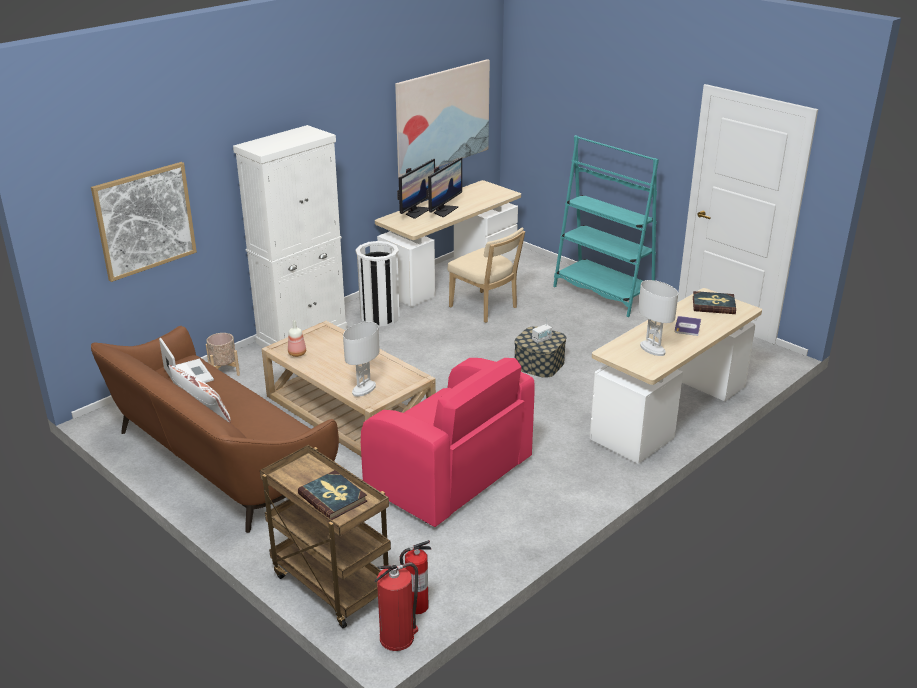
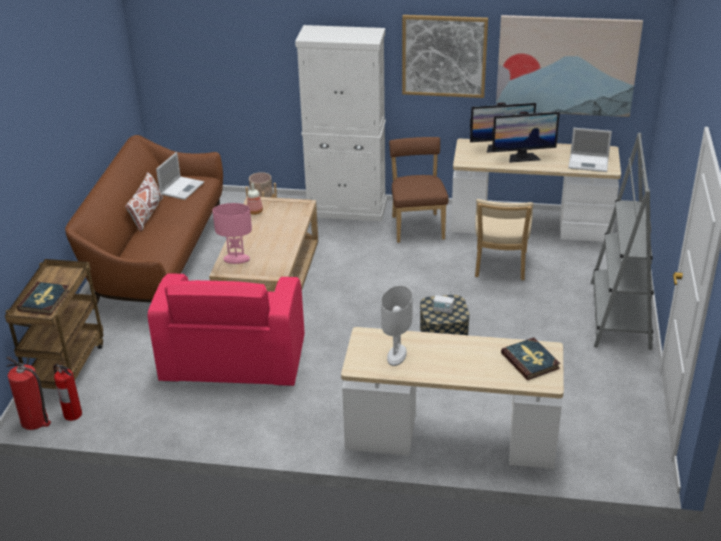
camera: 55 degrees right, 5 degrees up
picture [91,162,197,282] -> picture moved to [402,15,488,98]
white table lamp [343,322,380,397] -> pink table lamp [213,203,252,264]
white trash can [356,241,400,327] -> brown chair [389,137,449,243]
turquoise bookcase [553,135,659,317] -> grey bookcase [591,133,654,350]
book [674,316,701,336] -> none
none -> laptop [568,128,612,172]

